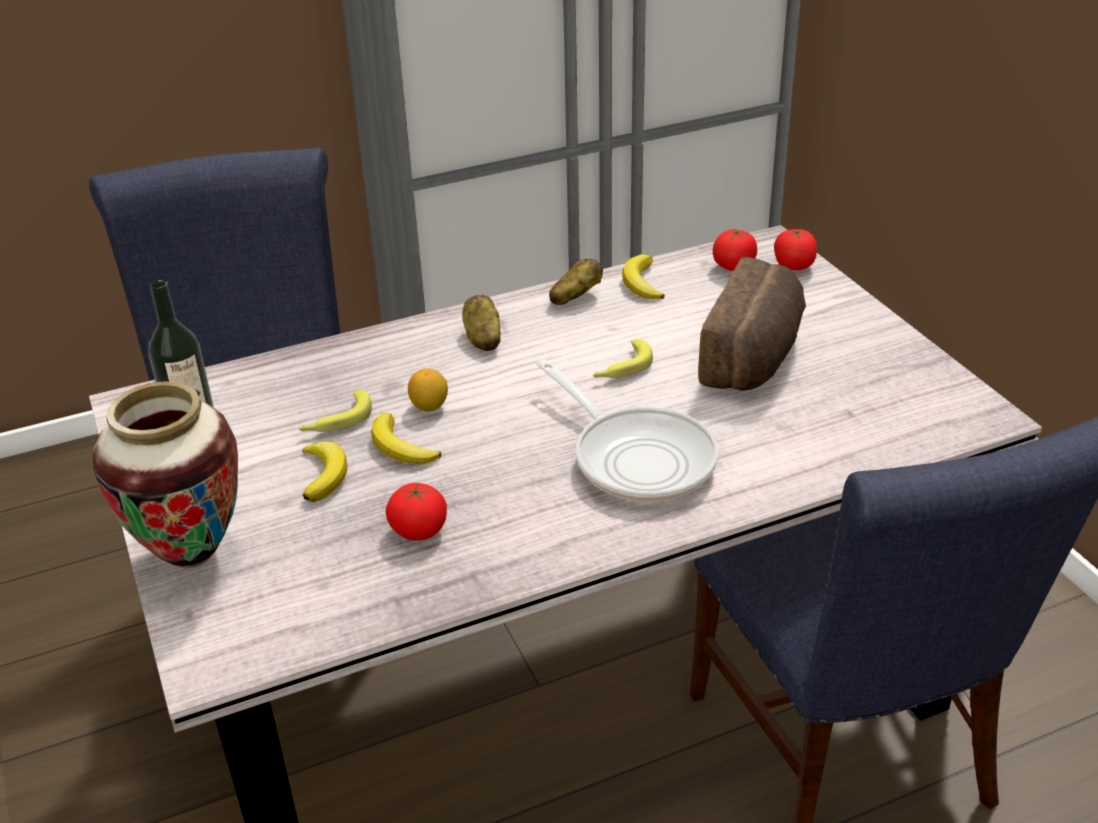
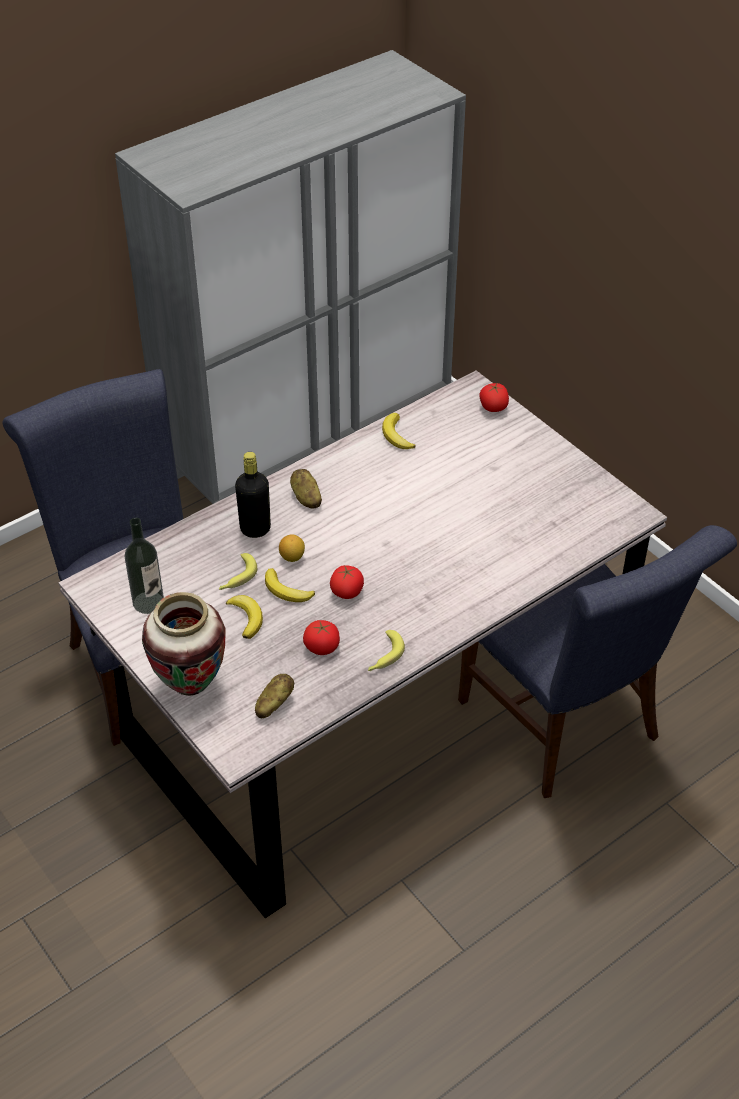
camera: 15 degrees left, 10 degrees up
frying pan [536,360,718,502] -> none
potato [549,258,603,305] -> potato moved to [255,674,294,718]
banana [593,339,653,378] -> banana moved to [368,630,405,671]
bread [698,257,806,391] -> none
tomato [713,229,757,271] -> tomato moved to [330,565,364,599]
none -> black bottle [235,452,271,538]

